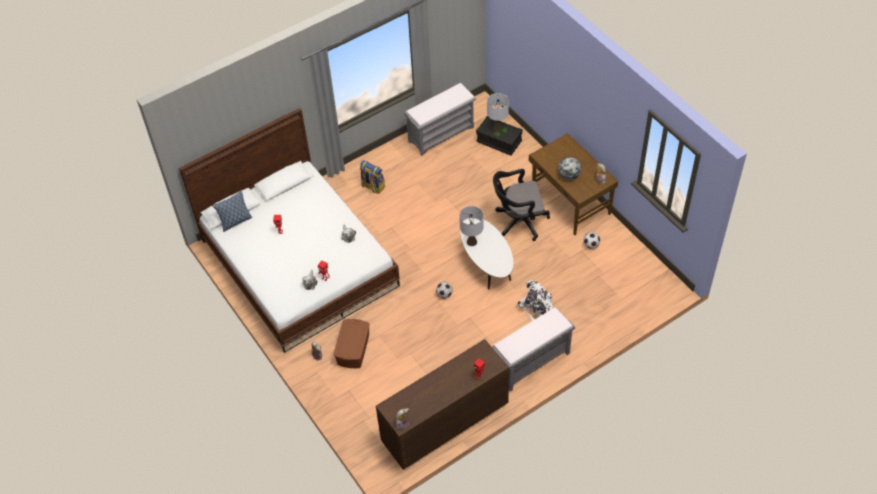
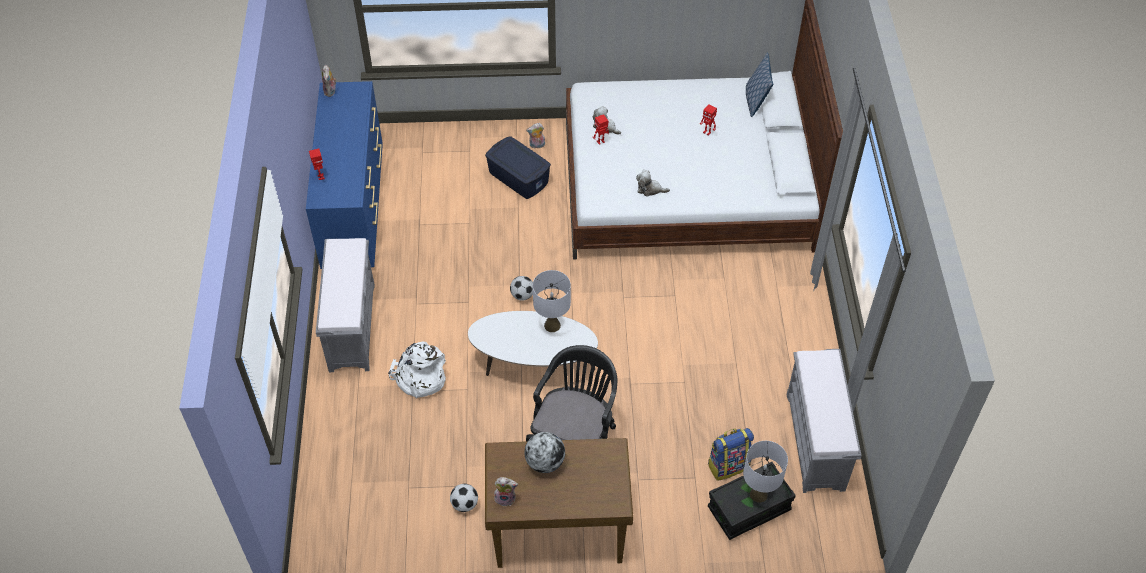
camera: 120 degrees right, 0 degrees up
brown storage box [334,319,370,368] -> blue storage box [485,136,551,199]
backpack [360,160,385,194] -> backpack moved to [708,428,754,481]
brown dresser [376,339,509,470] -> blue dresser [306,81,383,269]

